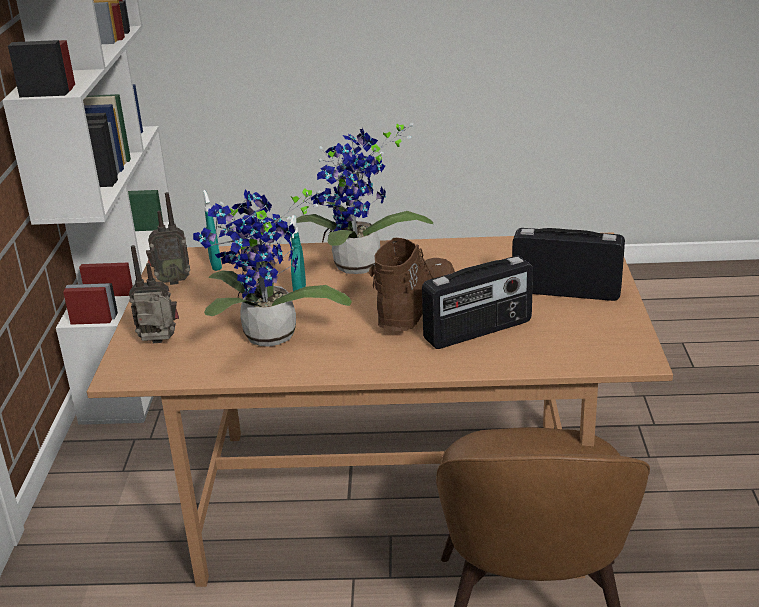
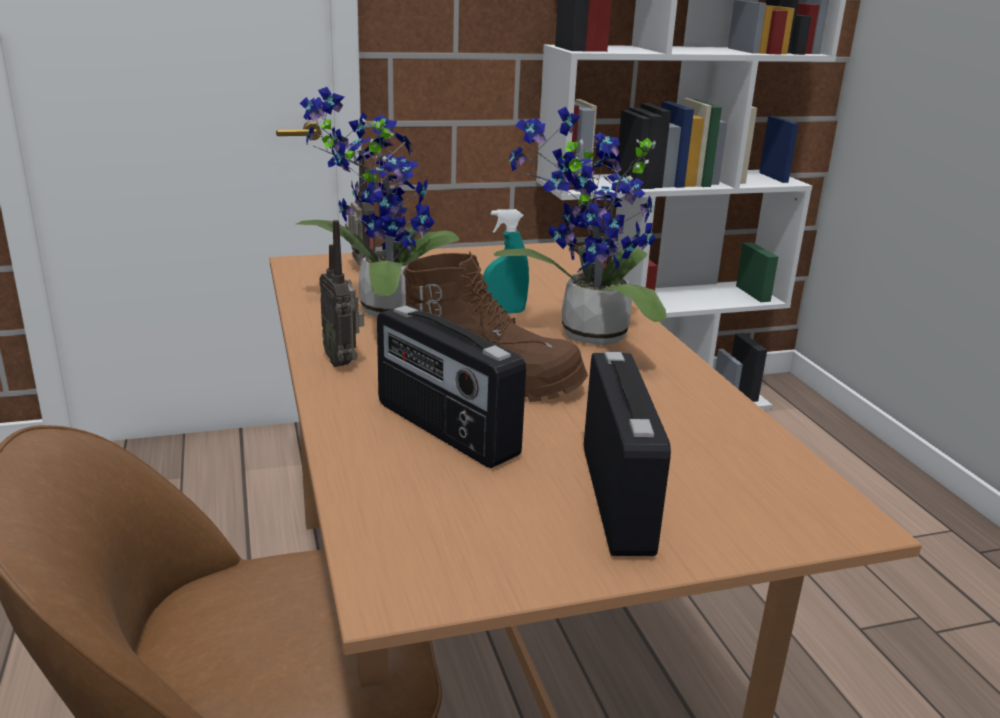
camera: 70 degrees right, 5 degrees down
radio [146,192,190,285] -> radio moved to [319,220,364,367]
turquoise spray bottle [203,190,222,271] -> none

